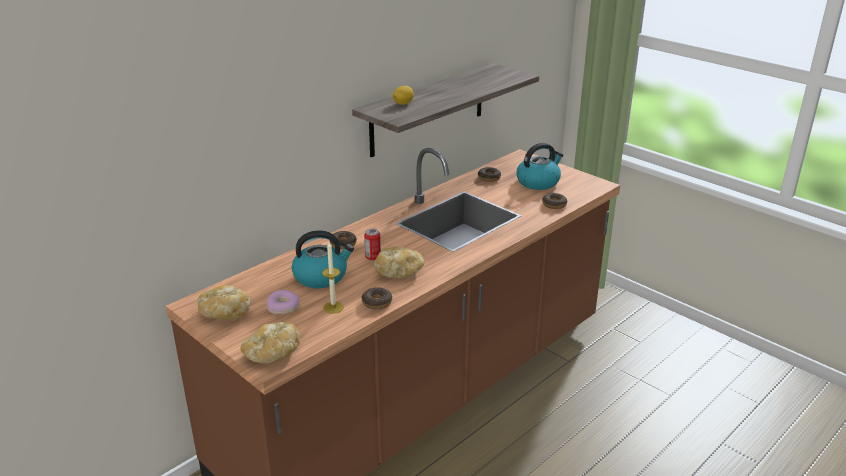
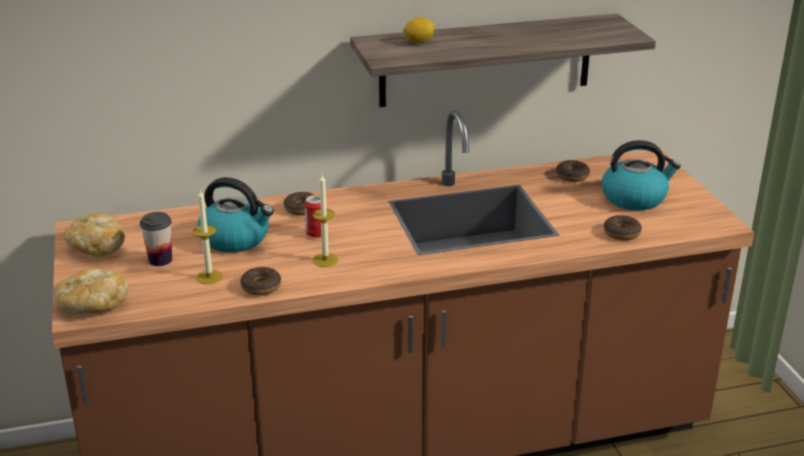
camera: 30 degrees right, 0 degrees up
donut [267,290,300,314] -> cup [140,212,172,266]
bread [374,247,424,279] -> candle [313,175,338,267]

